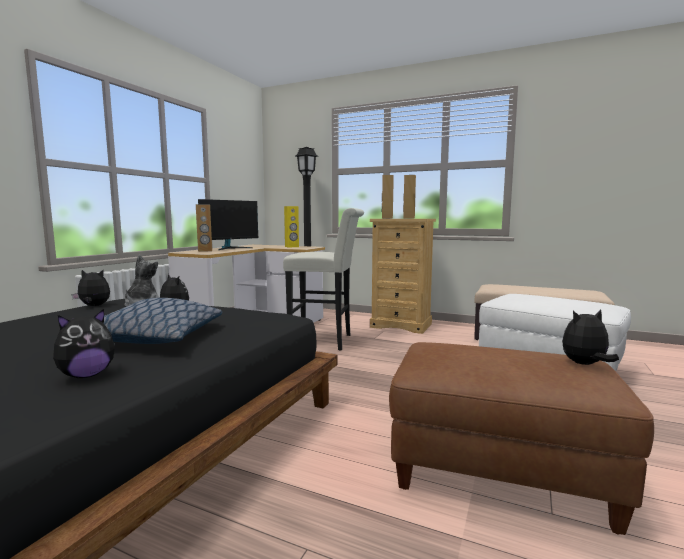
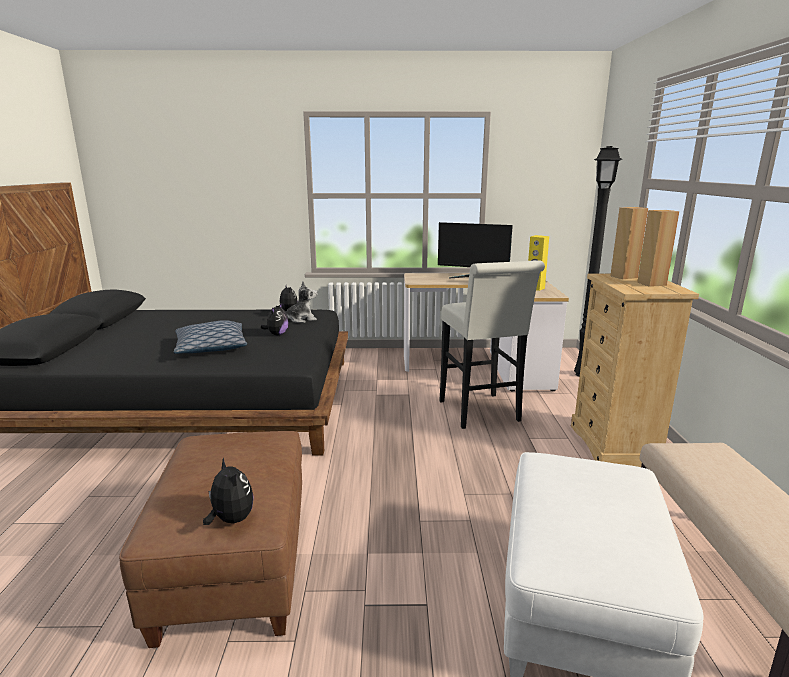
camera: 65 degrees right, 10 degrees up
plush toy [53,309,115,378] -> none
brown speaker [196,204,212,252] -> none

